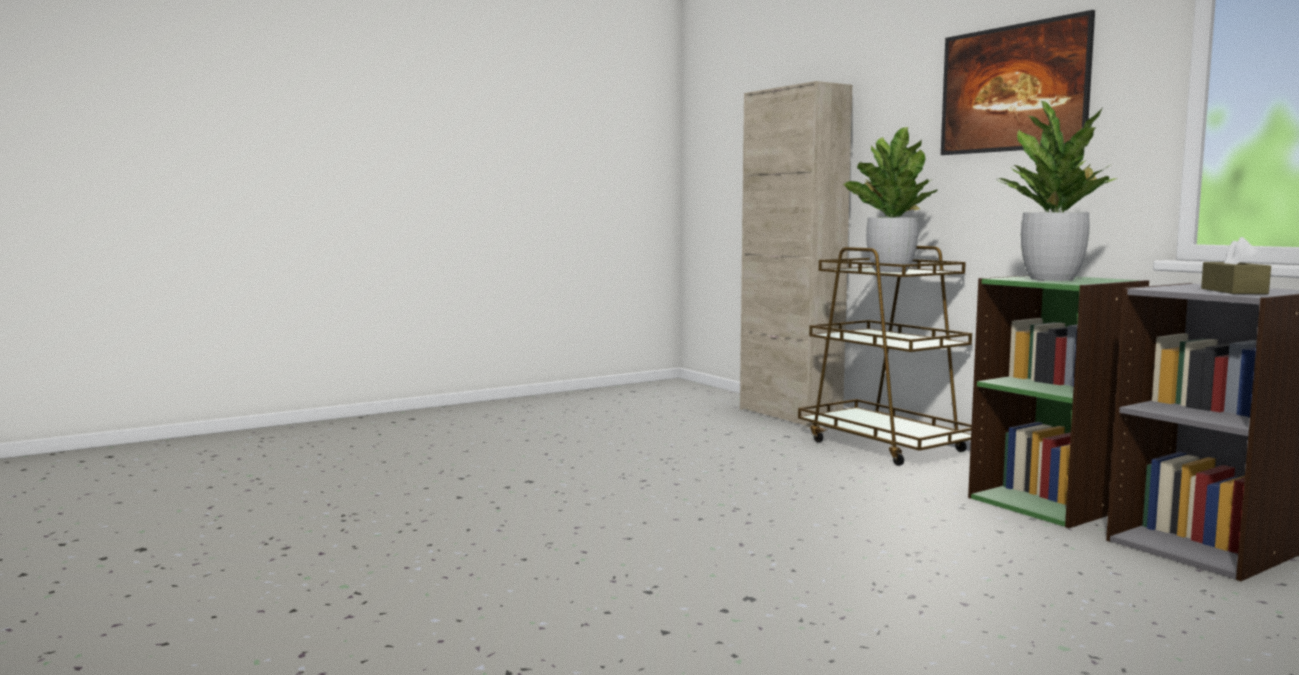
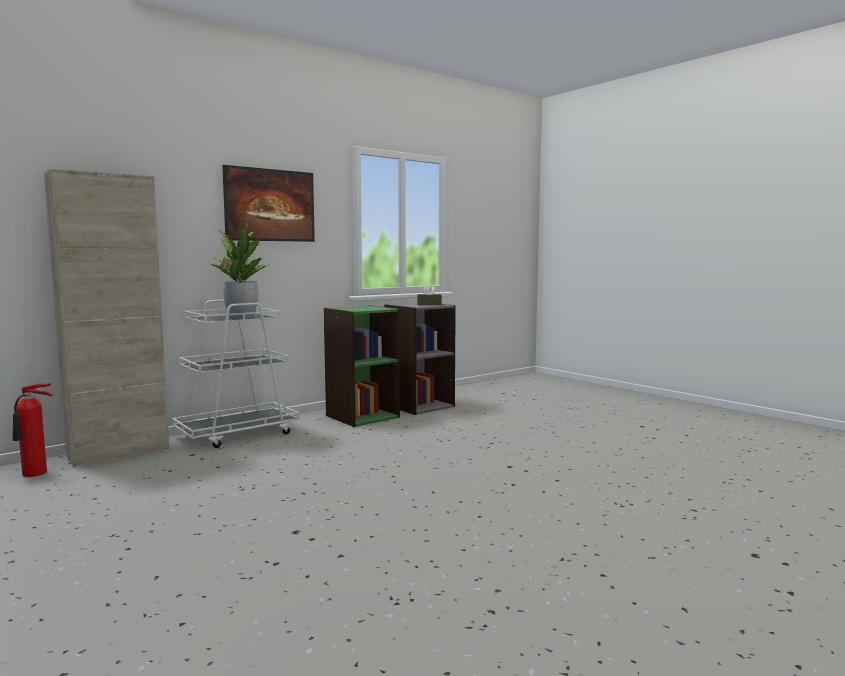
camera: 95 degrees left, 0 degrees up
brown cart [798,246,972,466] -> white cart [172,300,299,448]
potted plant [997,101,1118,281] -> none
none -> fire extinguisher [13,383,53,477]

